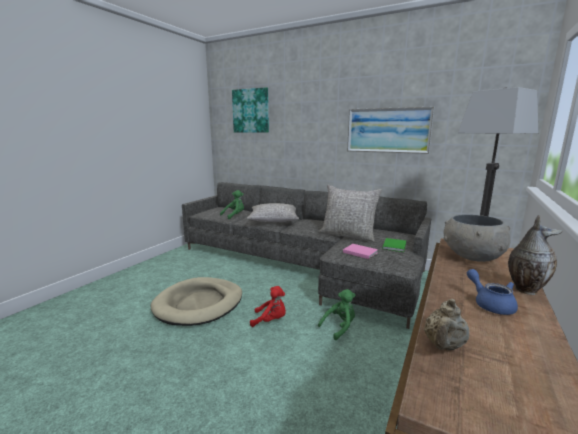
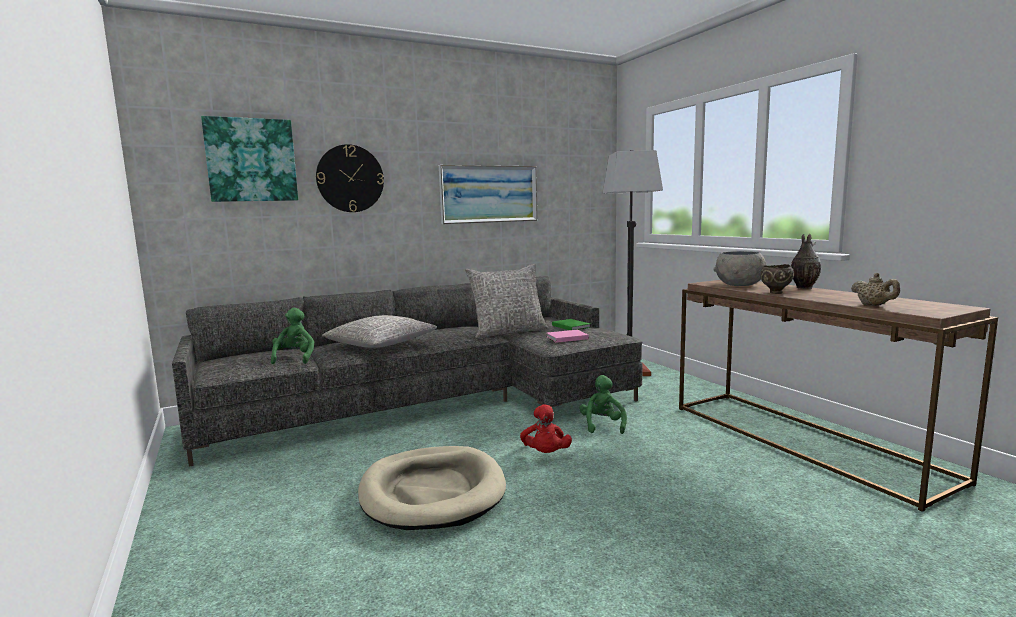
camera: 55 degrees left, 5 degrees down
red plush toy [250,286,286,327] -> red plush toy turned 135 degrees clockwise [520,405,572,453]
blue teapot [467,269,518,315] -> none
none -> wall clock [316,144,384,212]
none -> brown bowl [760,264,794,294]

